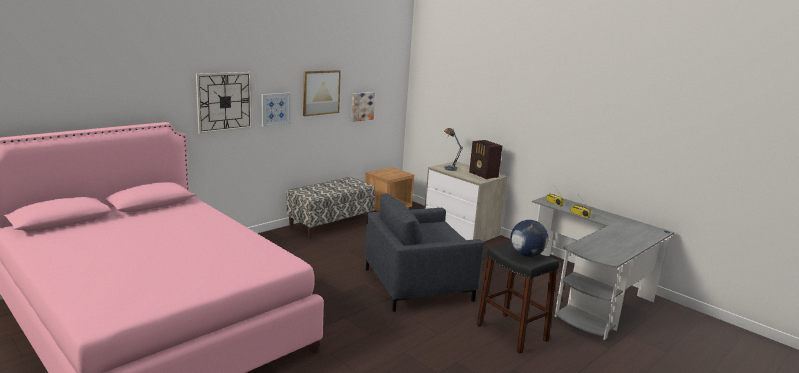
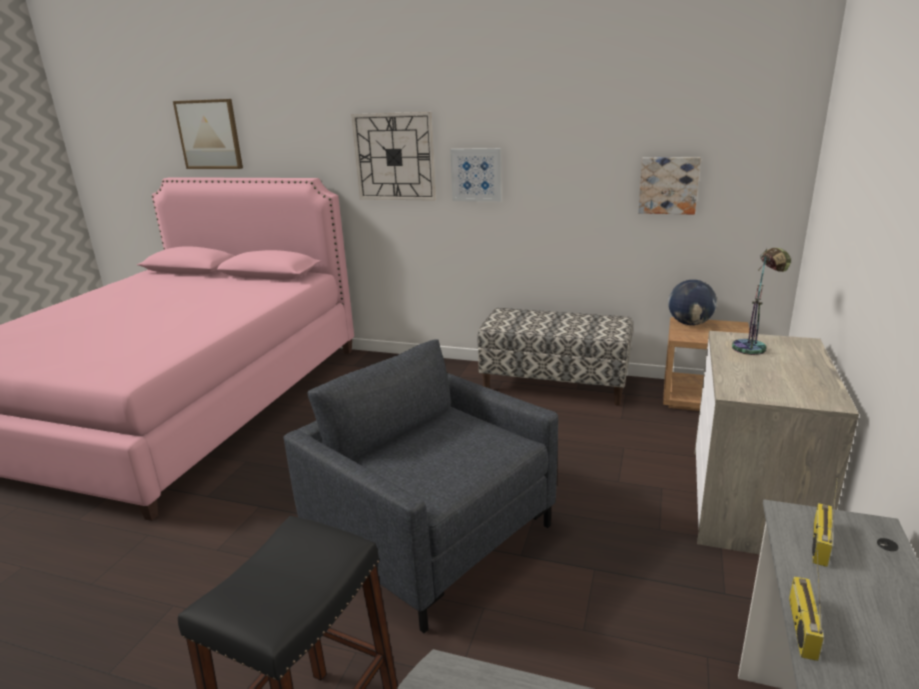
camera: 65 degrees right, 5 degrees up
picture [303,70,341,116] -> picture moved to [173,99,243,169]
radio [469,140,502,179] -> none
globe [511,220,549,257] -> globe moved to [668,280,717,325]

